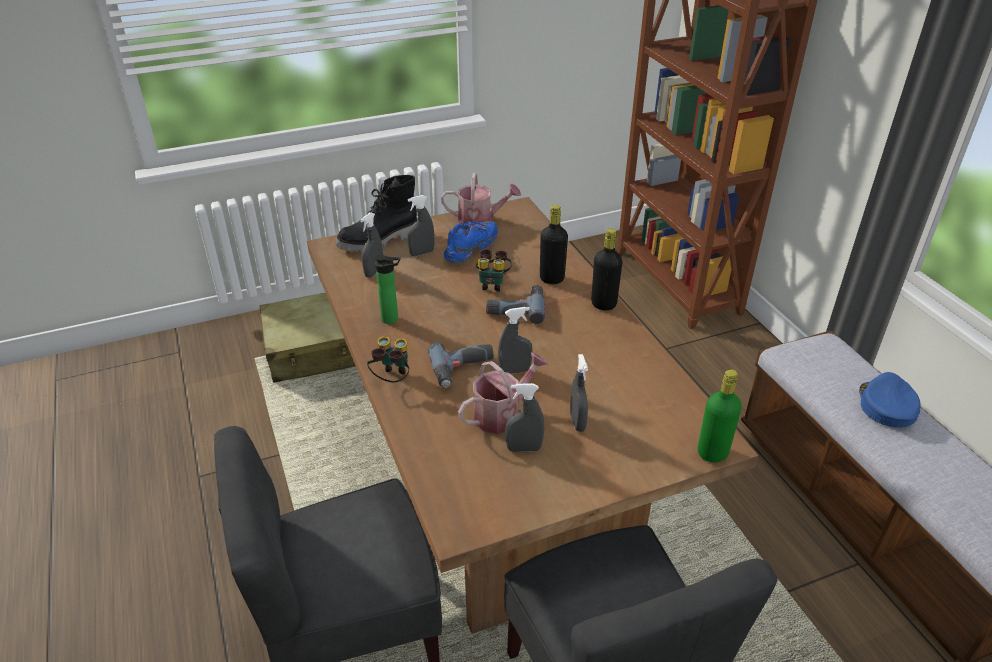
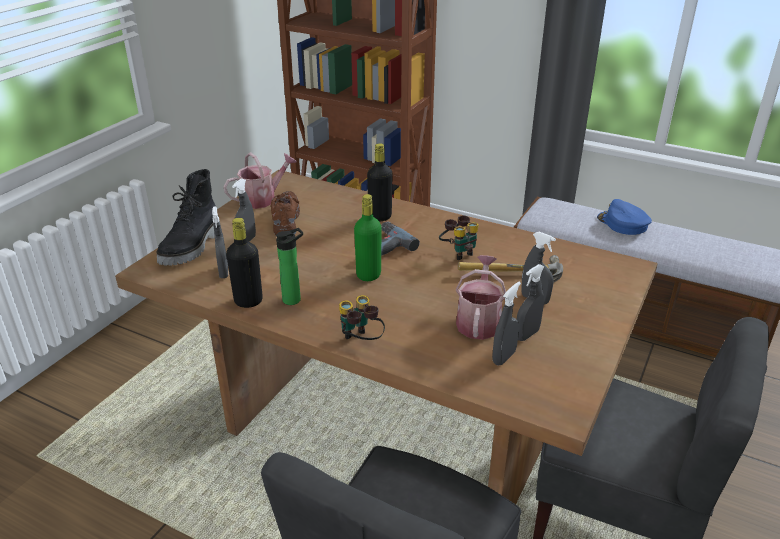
camera: 40 degrees left, 5 degrees down
beige suitcase [260,293,355,383] -> none
power drill [428,343,494,388] -> none
blue shoe [444,221,498,264] -> brown shoe [270,191,300,235]
binoculars [476,249,512,292] -> binoculars moved to [439,215,479,260]
grey spray bottle [498,307,533,374] -> grey spray bottle moved to [492,282,521,366]
black bottle [591,229,623,310] -> black bottle moved to [226,218,263,308]
green bottle [698,370,742,462] -> green bottle moved to [354,194,382,281]
none -> hammer [458,255,563,283]

